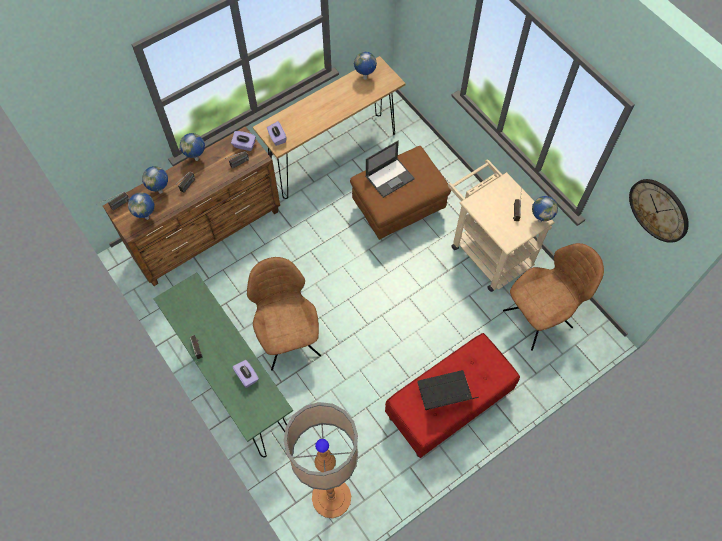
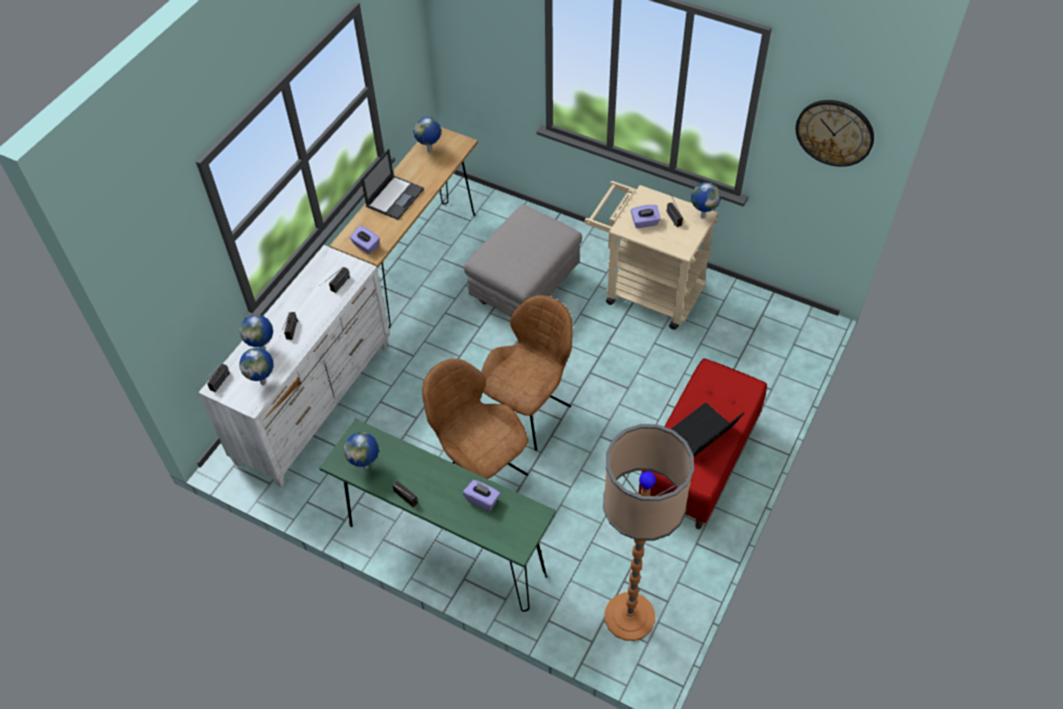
camera: 25 degrees left, 10 degrees down
brown dresser [103,126,280,286] -> white dresser [198,245,390,487]
globe [180,133,205,161] -> globe moved to [344,432,379,469]
purple tissue box [231,131,256,151] -> purple tissue box moved to [631,205,661,228]
brown ottoman [350,146,451,240] -> grey ottoman [464,204,582,316]
laptop [366,140,415,198] -> laptop moved to [361,148,424,220]
brown chair [503,243,604,351] -> brown chair moved to [481,295,573,451]

